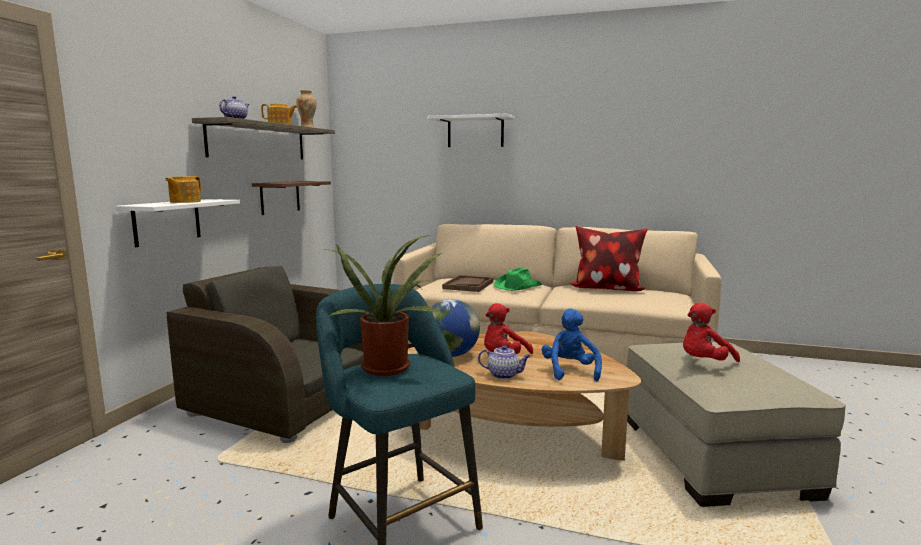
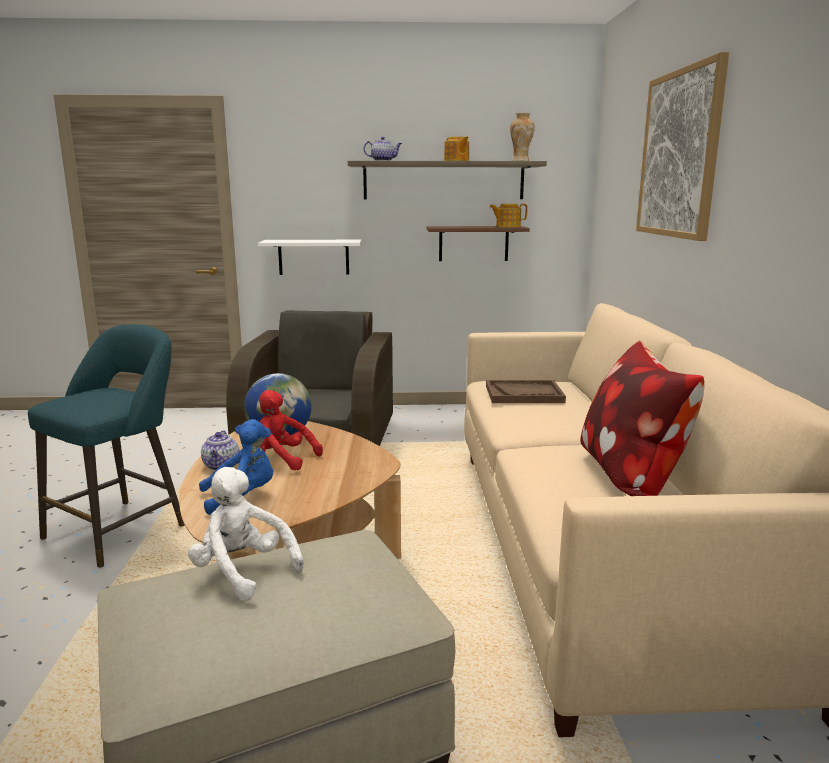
camera: 70 degrees right, 5 degrees up
teapot [165,176,201,203] -> teapot moved to [489,204,527,227]
potted plant [323,235,442,376] -> none
white shelf [427,113,515,147] -> picture [636,52,729,241]
green hat [494,267,542,291] -> none
red plush toy [683,303,740,362] -> white plush toy [188,467,304,601]

